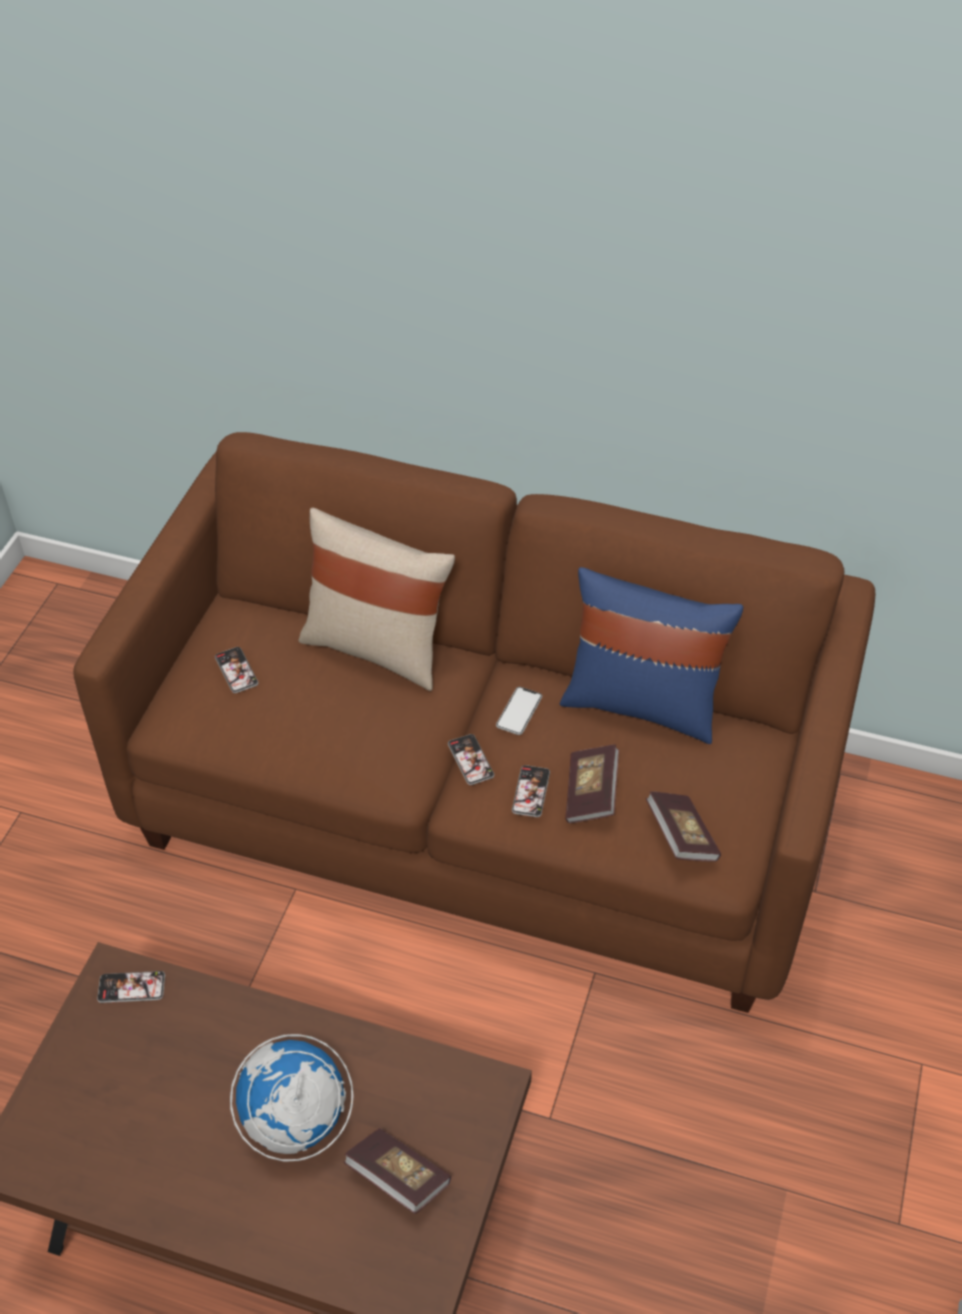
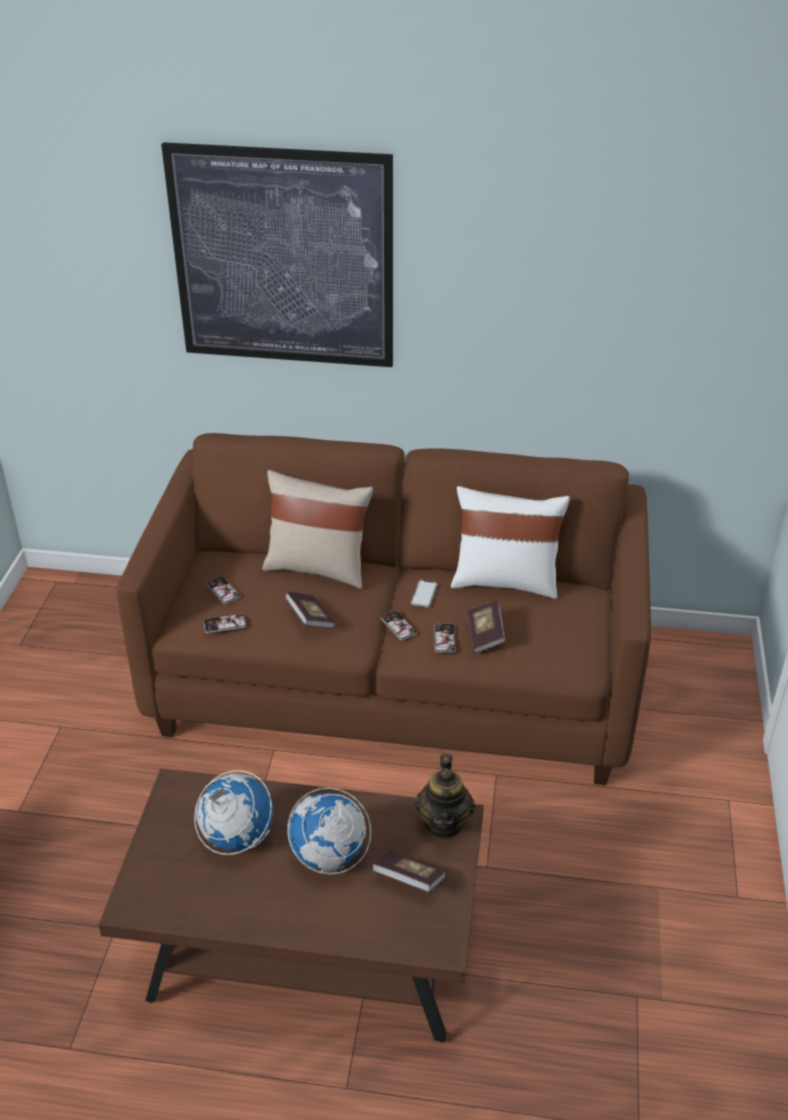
camera: 10 degrees left, 10 degrees down
phone [97,971,165,1003] -> phone moved to [203,613,246,633]
blue pillow [560,567,743,744] -> white pillow [450,486,570,599]
book [646,791,721,862] -> book moved to [285,592,335,629]
none -> picture [161,142,393,367]
none -> globe [194,770,273,855]
none -> teapot [415,753,475,839]

